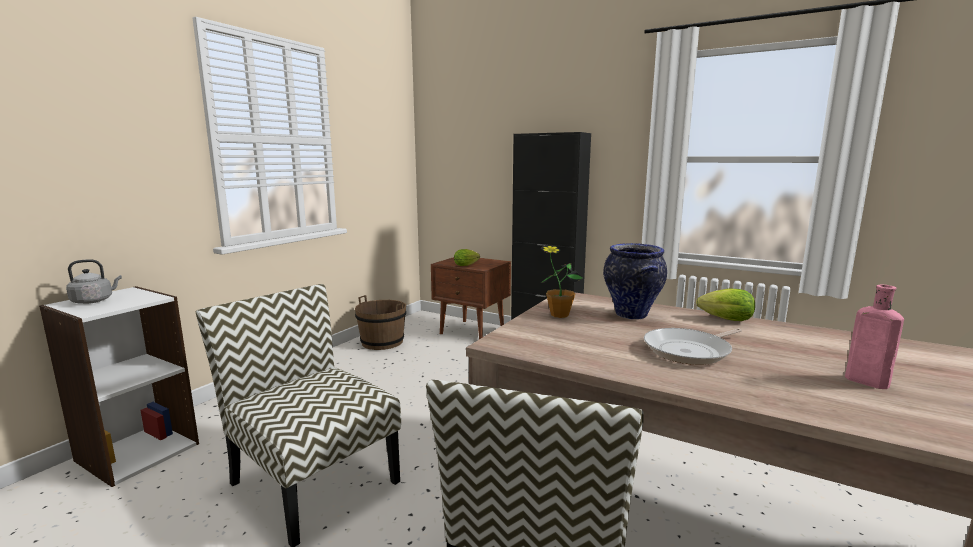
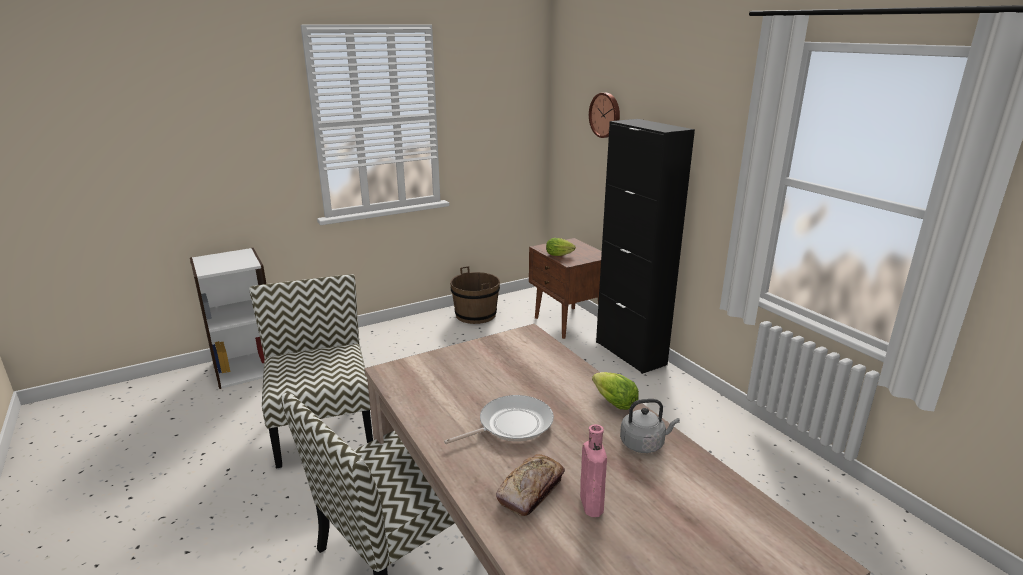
camera: 30 degrees right, 10 degrees up
grey kettle [66,259,122,304] -> grey kettle moved to [620,399,680,453]
potted plant [541,245,583,318] -> none
vase [603,243,667,320] -> none
frying pan [644,328,742,365] -> frying pan turned 150 degrees clockwise [444,395,554,444]
none -> bread [496,454,565,516]
none -> wall clock [589,93,620,138]

